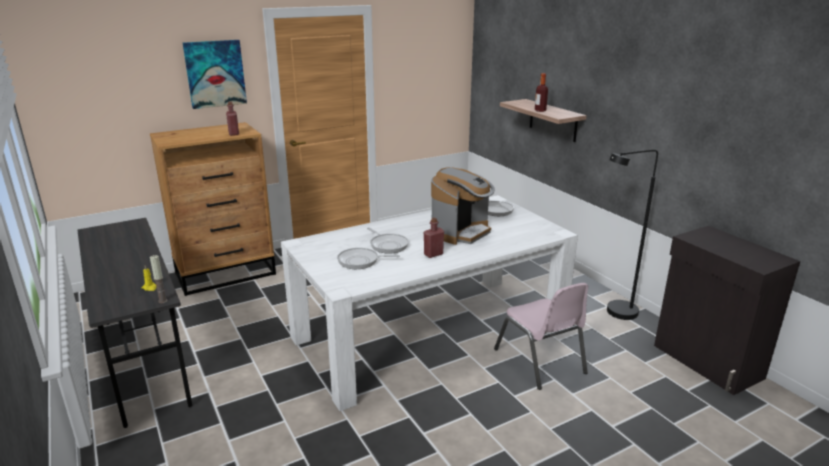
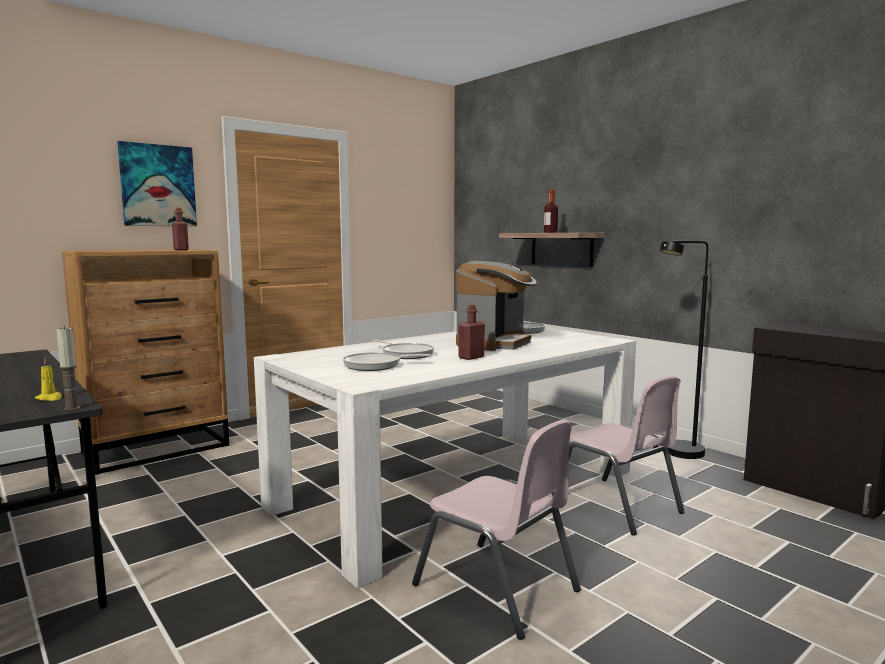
camera: 10 degrees left, 15 degrees down
none -> pink chair [412,420,581,640]

